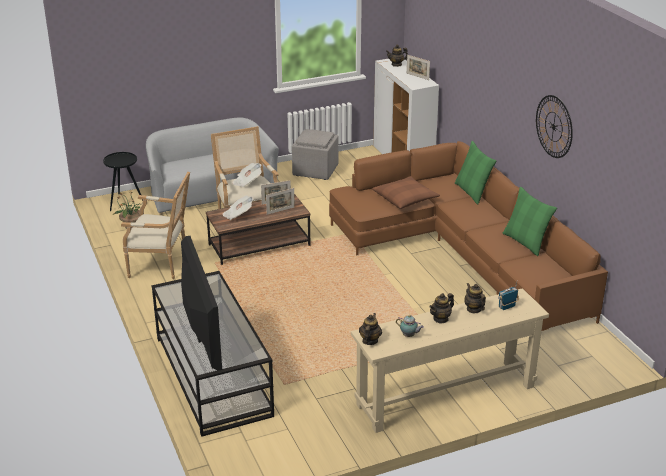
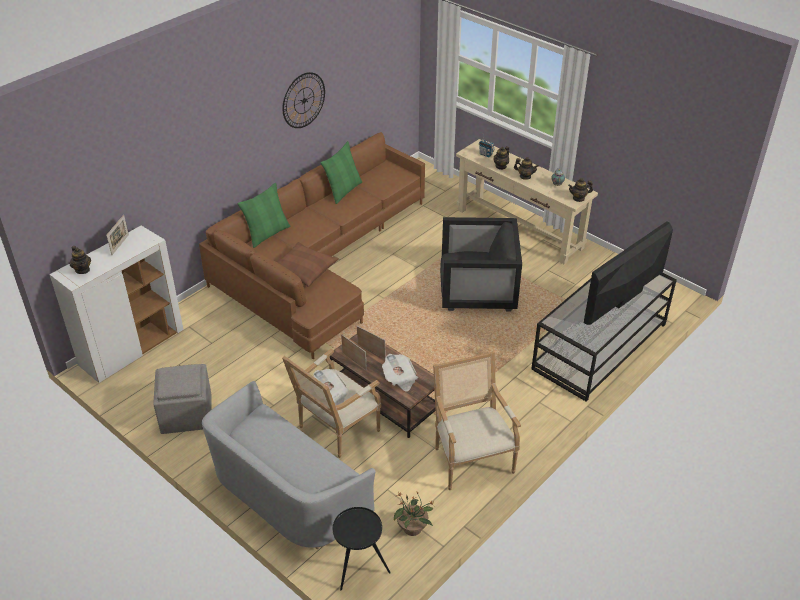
camera: 115 degrees left, 10 degrees up
none -> black armchair [440,217,522,312]

